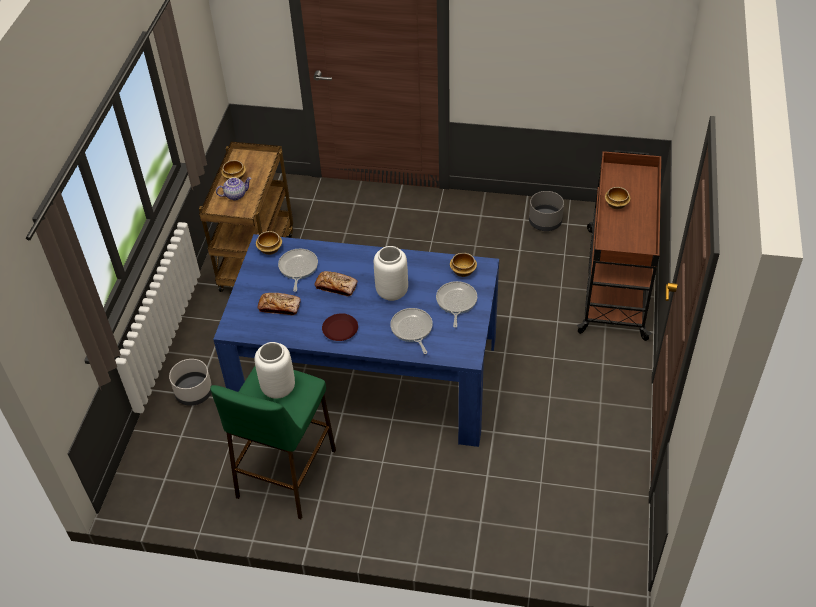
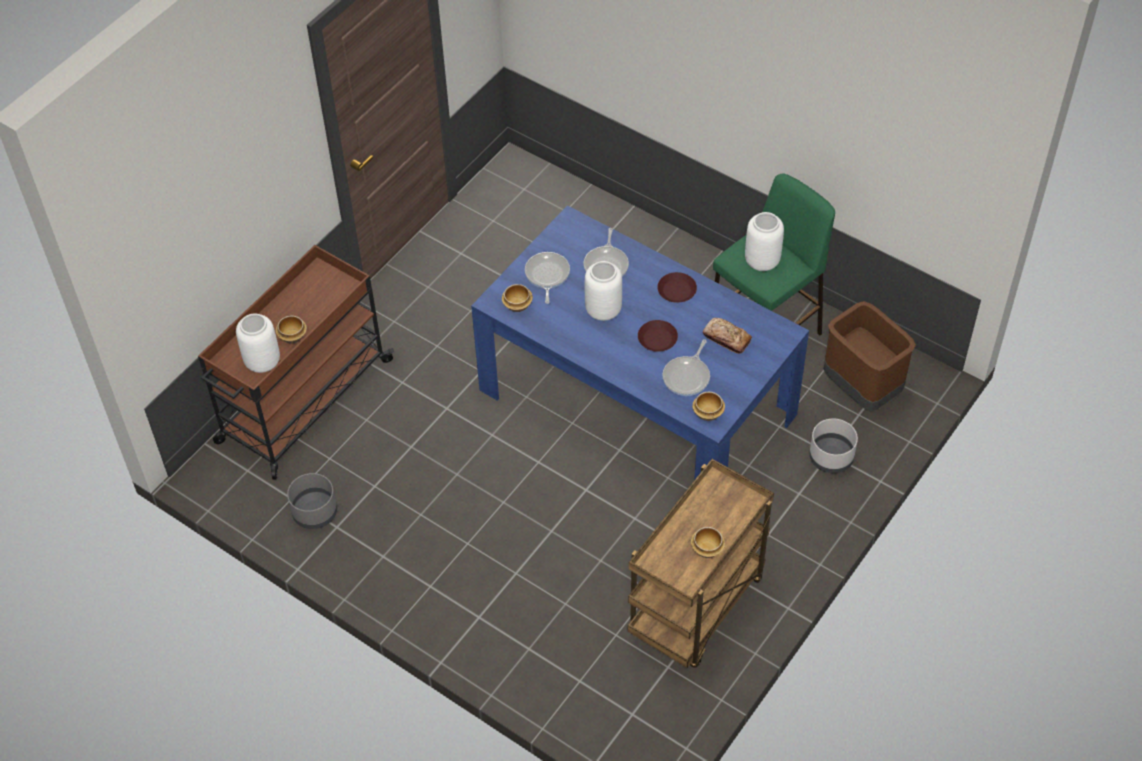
camera: 155 degrees left, 5 degrees up
teapot [216,177,252,200] -> none
bread [314,271,358,297] -> brown plate [638,320,678,352]
frying pan [436,281,477,328] -> frying pan turned 150 degrees clockwise [525,252,570,304]
none -> white vase [236,313,280,373]
none -> brown trash can [824,301,916,411]

